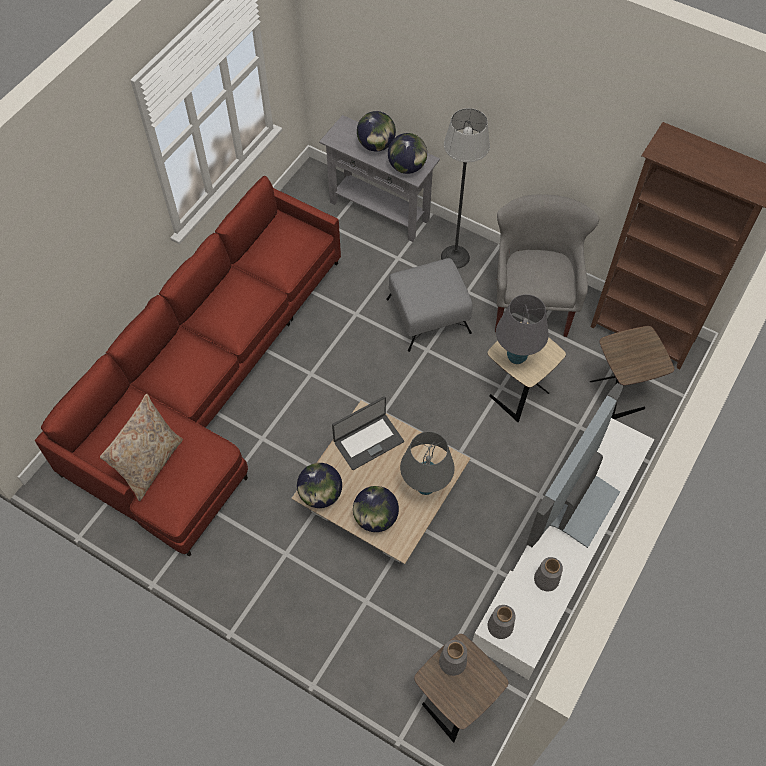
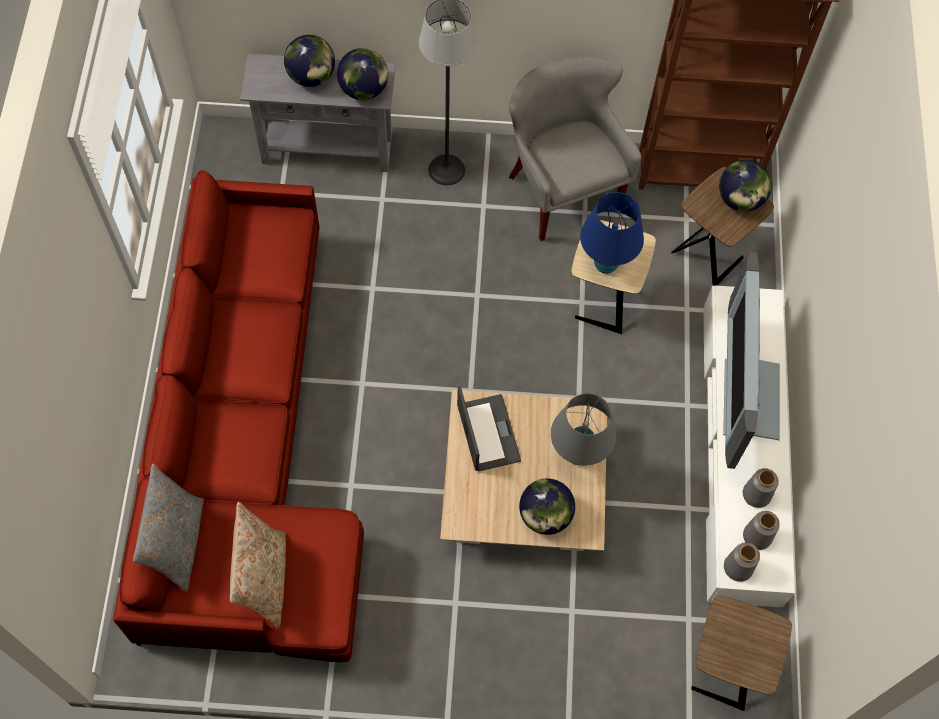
camera: 30 degrees left, 5 degrees up
globe [297,463,342,508] -> globe moved to [719,160,772,212]
laptop [332,396,404,470] -> laptop turned 45 degrees counterclockwise [457,386,521,471]
grey ottoman [386,258,473,352] -> none
grey vase [439,640,467,676] -> grey vase moved to [743,511,780,550]
grey table lamp [496,294,549,364] -> blue table lamp [580,192,644,274]
none -> grey pillow [133,463,204,592]

